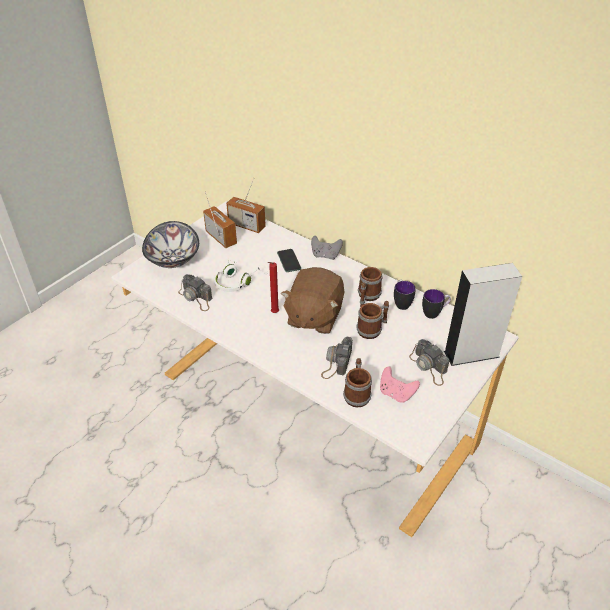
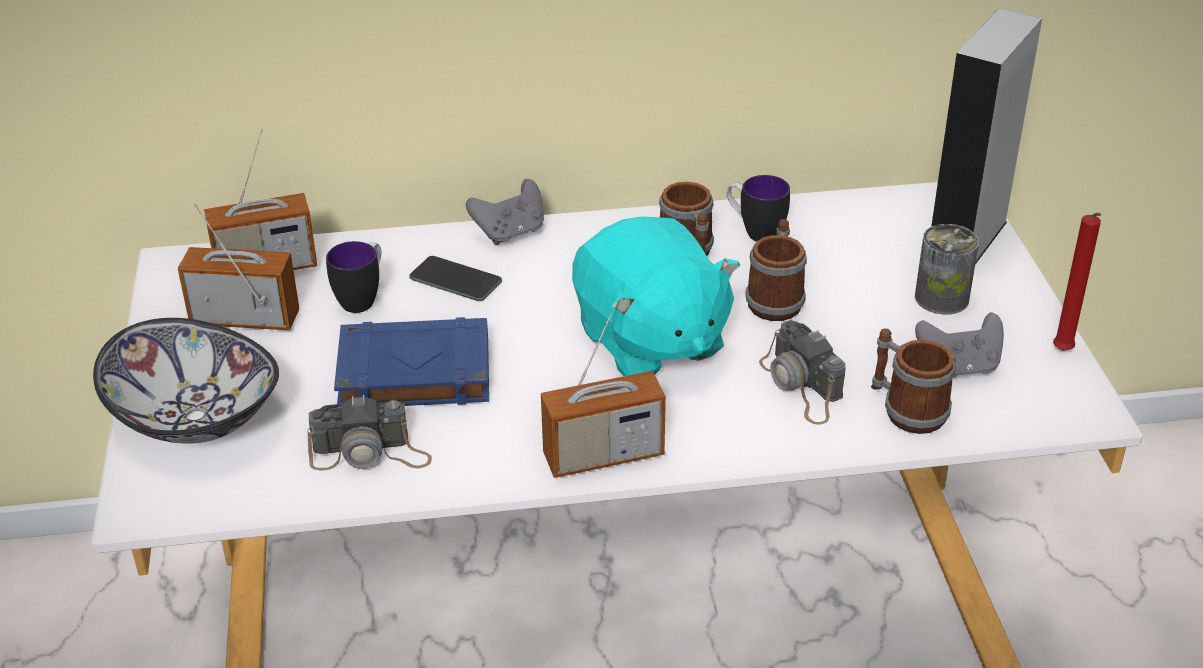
camera: 45 degrees left, 5 degrees down
white headphones [214,259,267,292] -> blue book [334,317,489,407]
red candle [267,262,279,313] -> red candle moved to [1053,213,1101,351]
brown plush toy [281,267,345,334] -> turquoise plush toy [572,216,740,376]
pink game controller [380,366,420,403] -> grey game controller [915,312,1004,378]
camera [409,339,449,386] -> can [915,224,979,314]
mug [422,289,451,319] -> mug moved to [326,241,381,313]
none -> radio [541,302,666,478]

